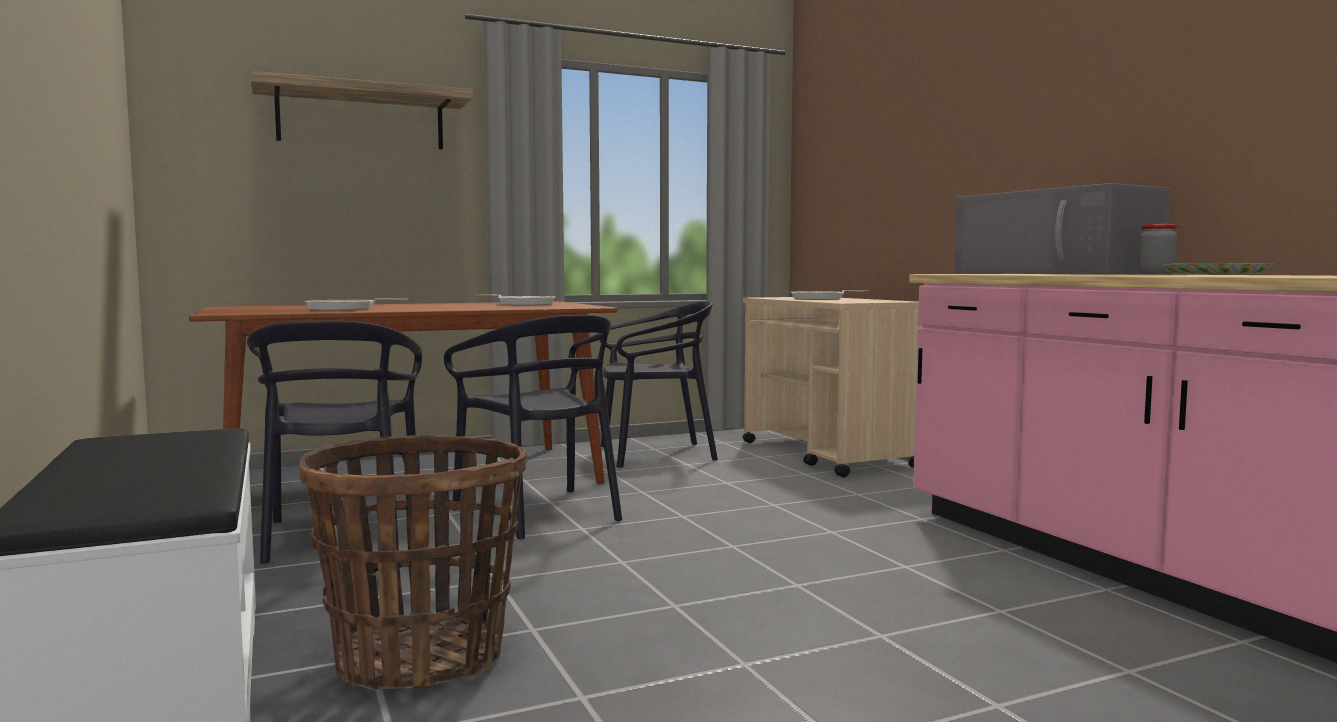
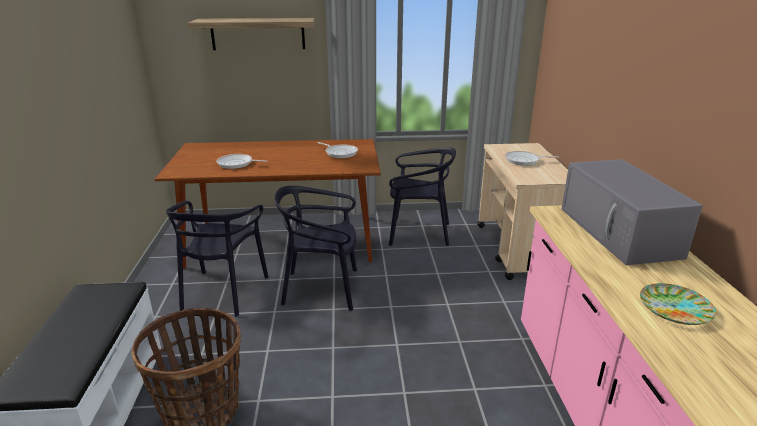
camera: 20 degrees right, 20 degrees up
black chair [444,315,622,540] -> black chair turned 105 degrees clockwise [274,186,357,311]
jar [1138,224,1178,274] -> none

